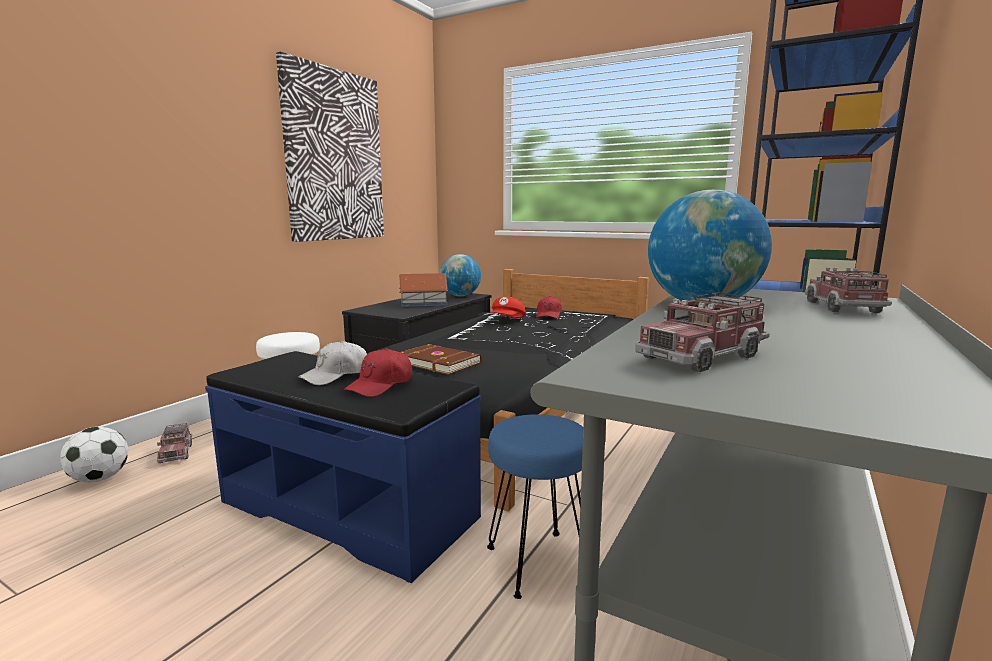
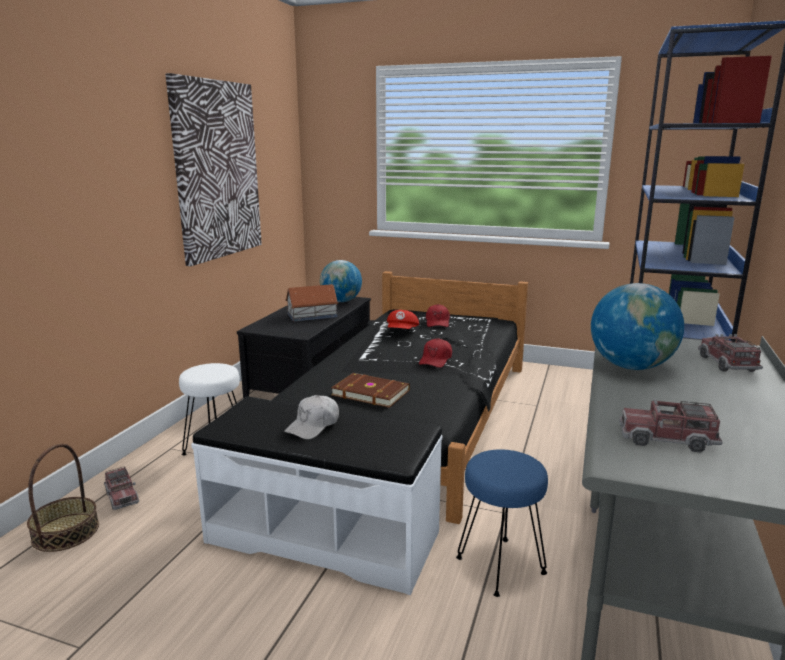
camera: 10 degrees left, 5 degrees up
football [60,427,129,482] -> basket [27,443,99,552]
blue bench [205,351,481,583] -> white bench [191,396,442,595]
red cap [343,348,412,397] -> red cap moved to [419,338,452,368]
toy truck [635,292,770,372] -> toy truck turned 60 degrees clockwise [619,398,723,453]

